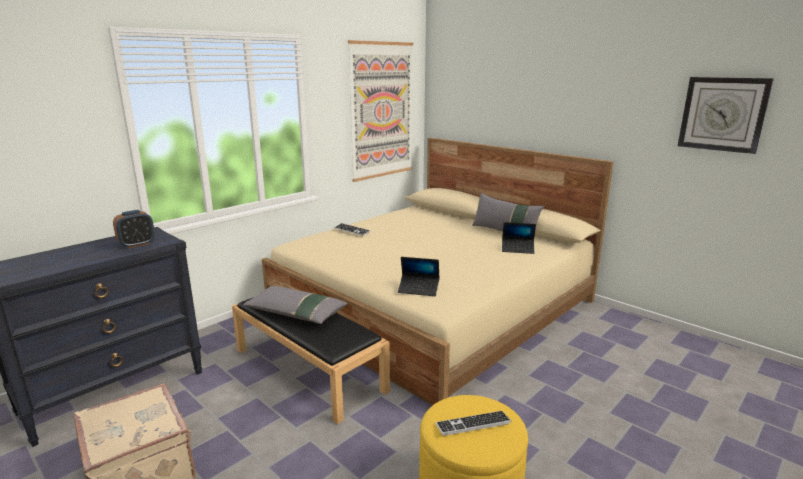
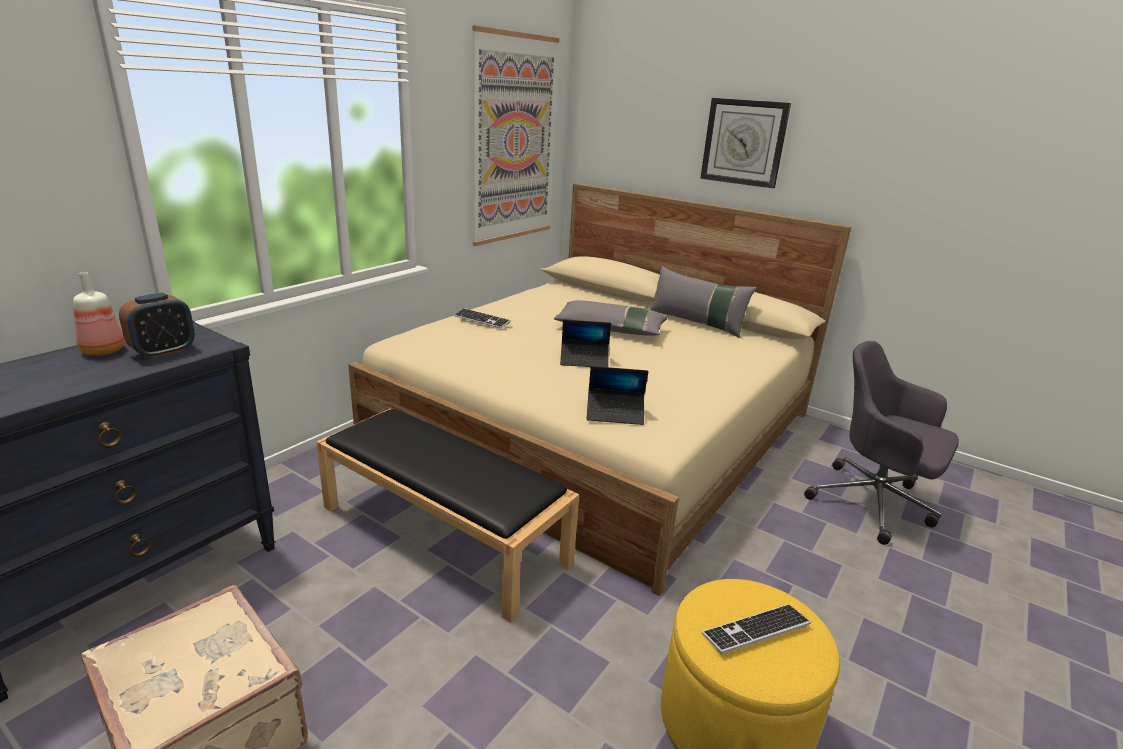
camera: 10 degrees left, 5 degrees up
grey pillow [243,286,348,324] -> grey pillow moved to [554,300,668,335]
laptop [502,222,536,254] -> laptop moved to [560,320,611,367]
wall clock [678,77,774,154] -> wall clock moved to [700,98,791,189]
none -> bottle [73,272,125,356]
none -> grey office chair [804,341,959,545]

